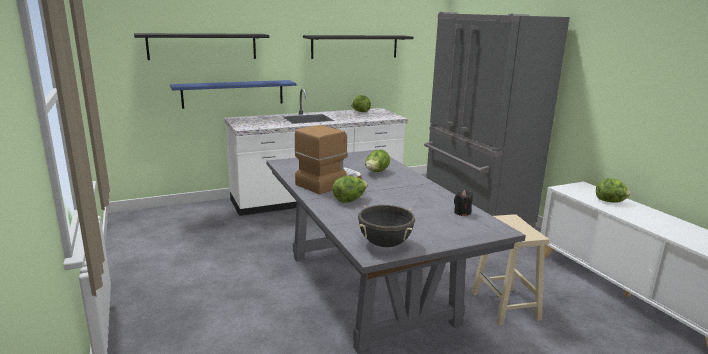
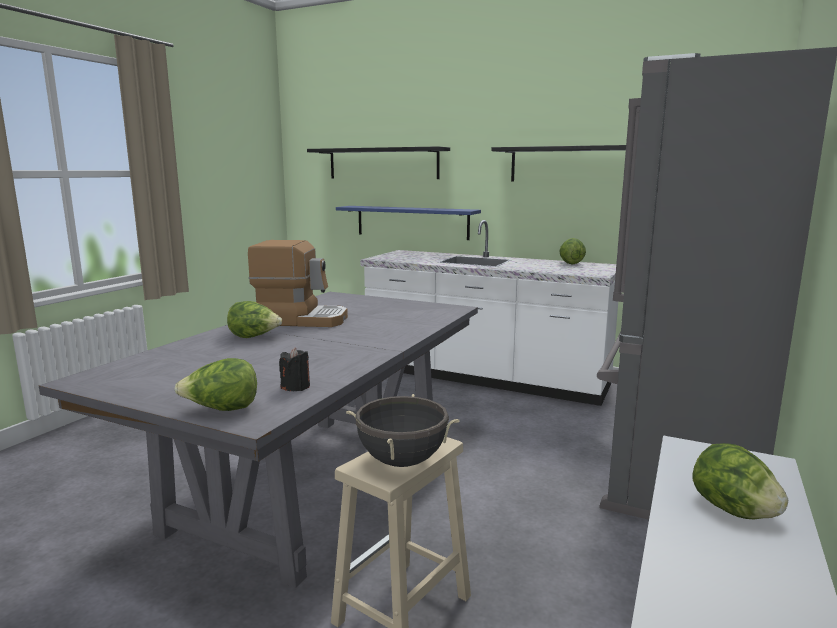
camera: 50 degrees right, 5 degrees down
black cooking pot [358,205,415,247] -> black cooking pot moved to [346,394,460,467]
lettuce [365,150,390,172] -> lettuce moved to [174,358,257,411]

